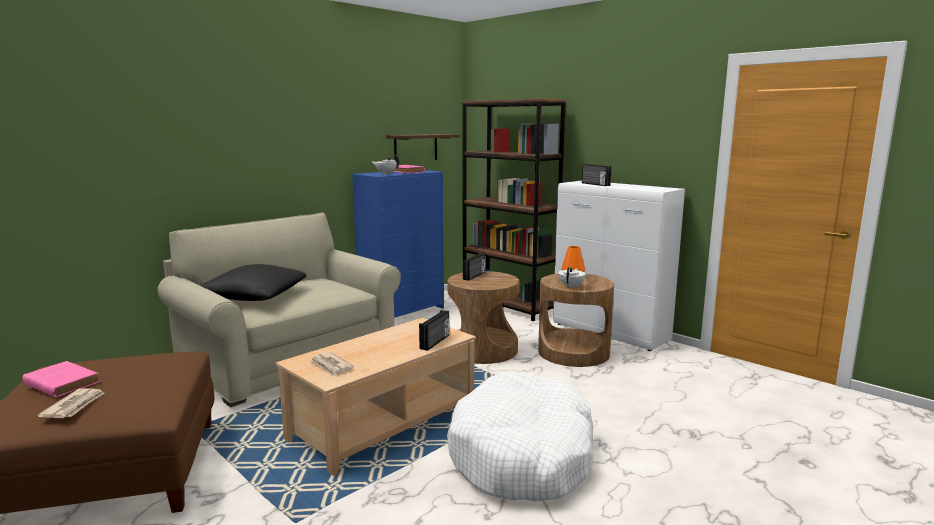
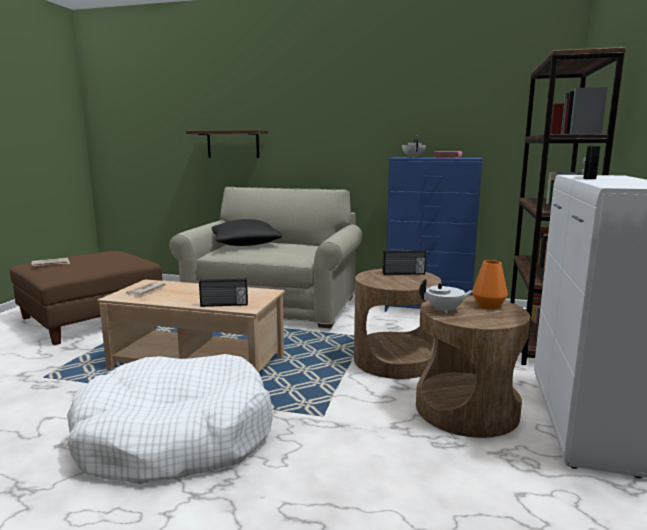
camera: 60 degrees right, 0 degrees up
pink book [22,361,100,398] -> none
shelf [386,134,460,162] -> shelf moved to [186,130,268,158]

